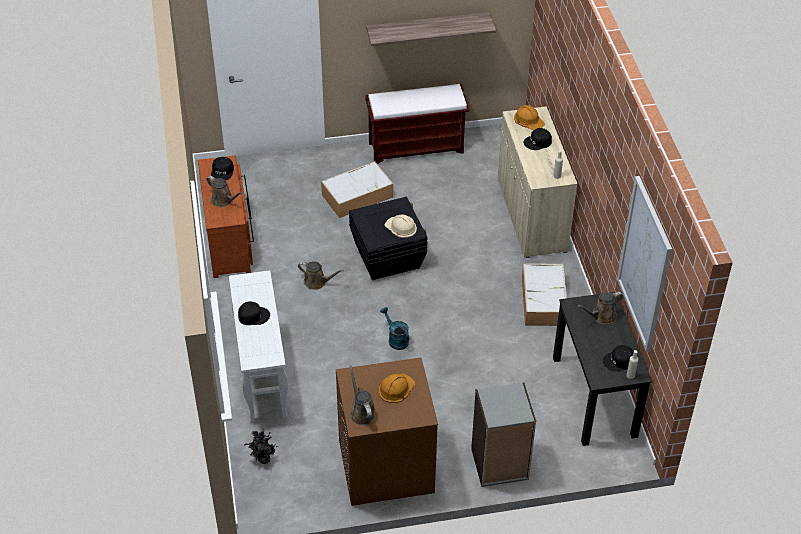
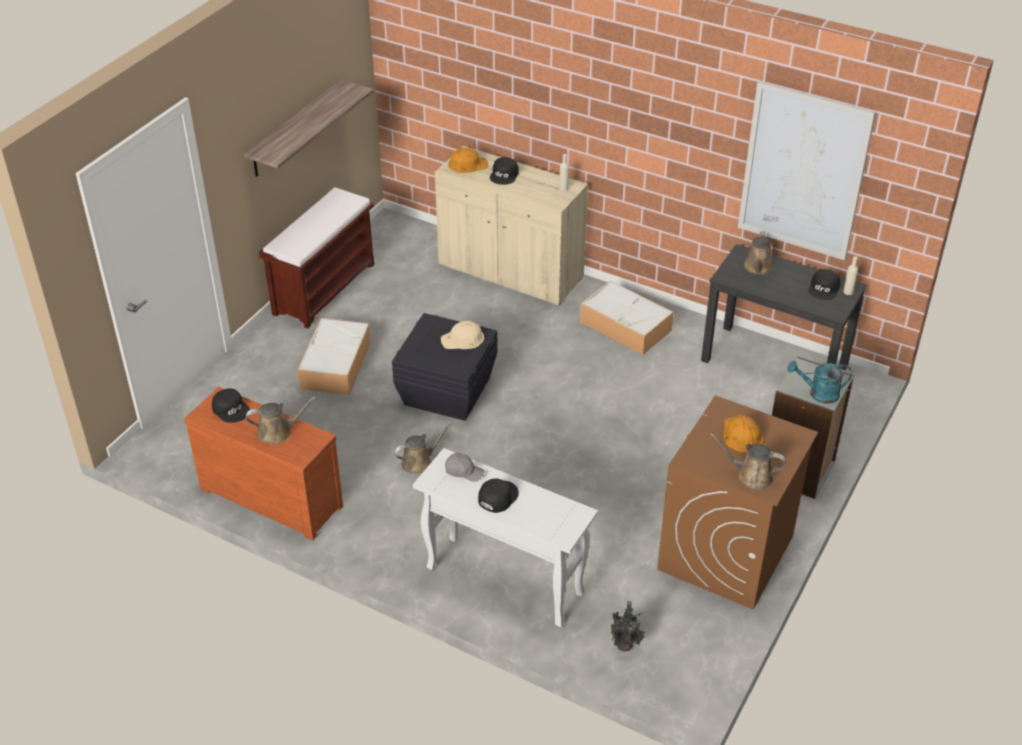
camera: 50 degrees left, 5 degrees down
turquoise watering can [380,307,409,350] -> turquoise watering can moved to [787,361,852,404]
none -> grey cap [445,453,484,482]

